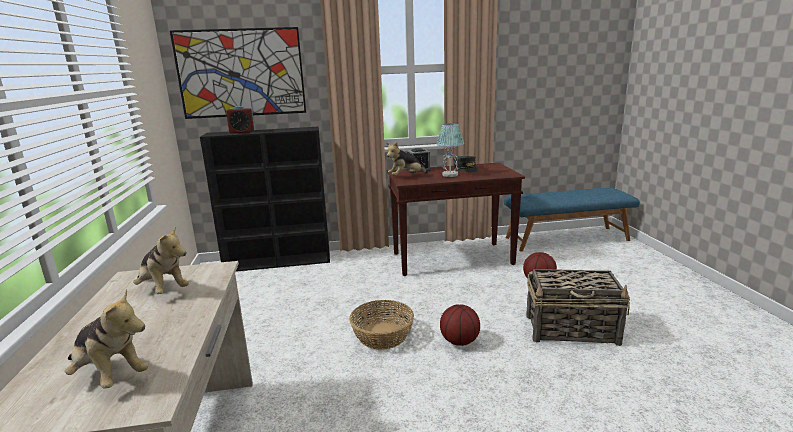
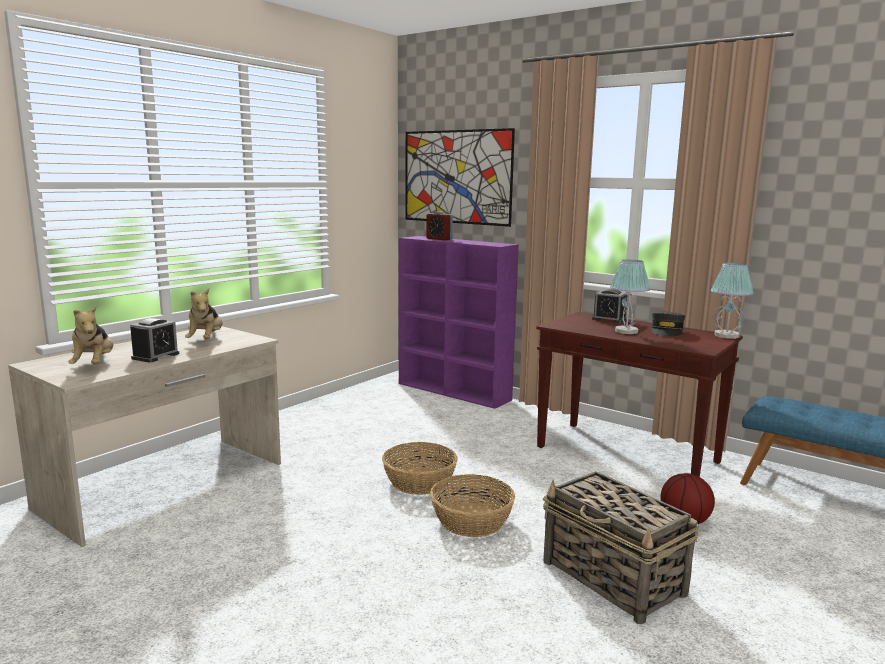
camera: 45 degrees right, 5 degrees down
black bookcase [200,127,330,272] -> purple bookcase [399,236,519,409]
plush toy [386,142,428,176] -> none
basketball [440,305,480,346] -> basket [430,474,515,537]
none -> alarm clock [130,318,179,362]
none -> table lamp [711,263,754,339]

